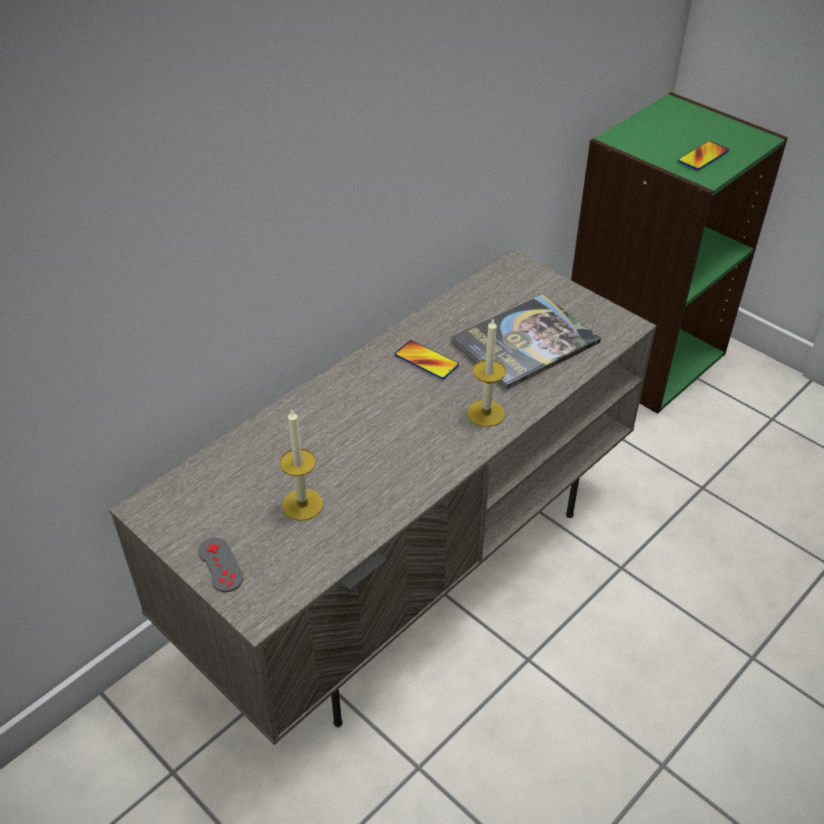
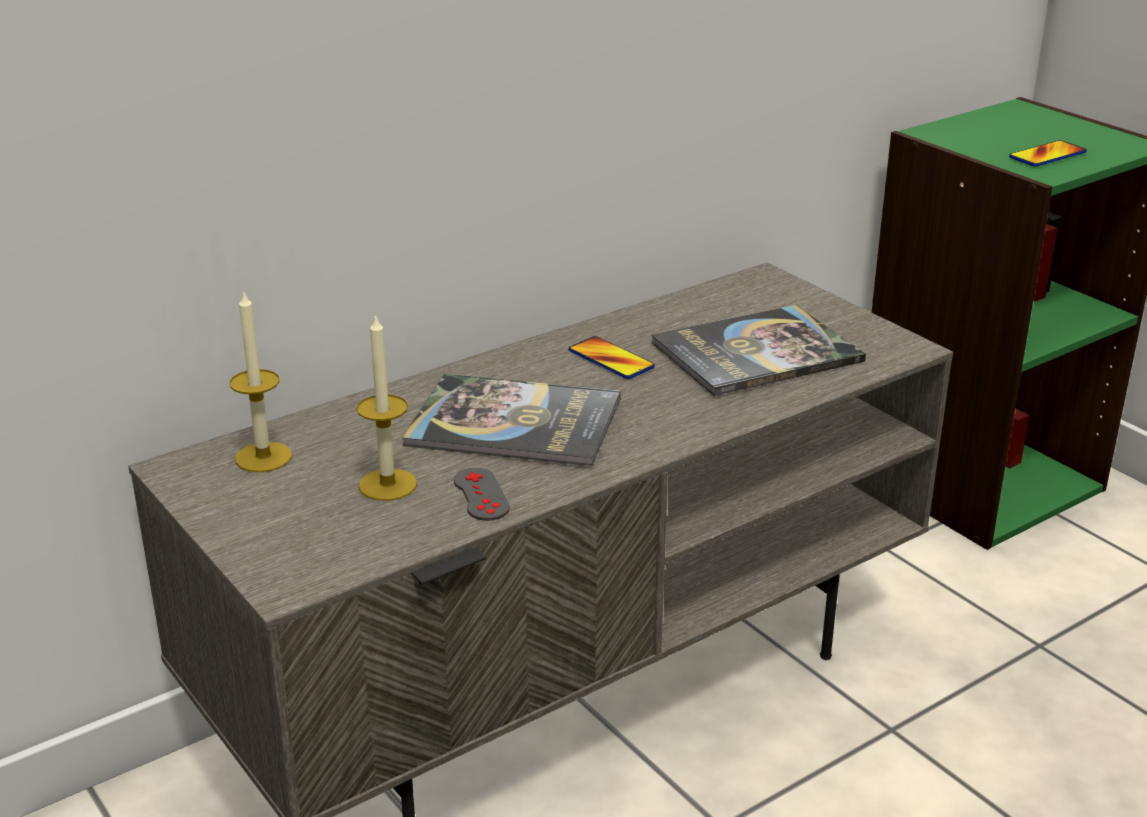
camera: 10 degrees right, 15 degrees down
grey game controller [198,538,243,592] -> grey game controller moved to [454,468,510,521]
candle [467,319,506,427] -> candle moved to [230,290,292,472]
none -> book [402,374,621,466]

